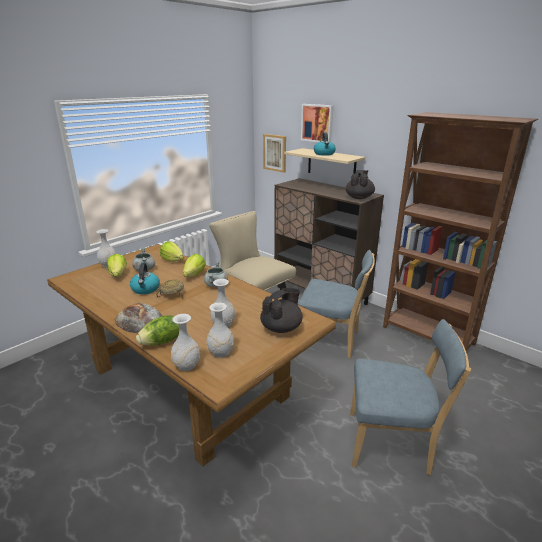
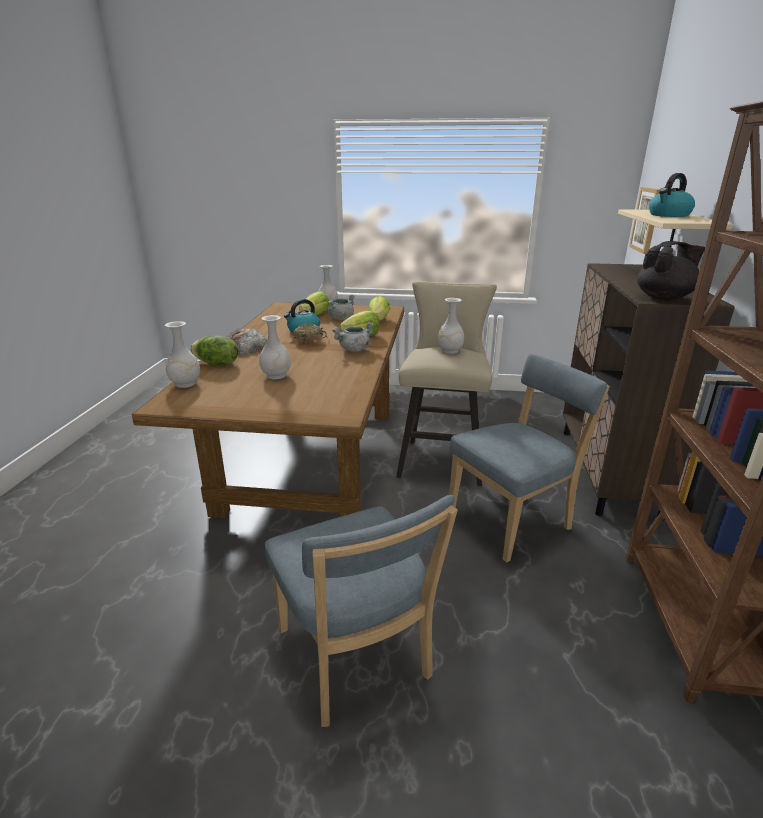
camera: 55 degrees right, 0 degrees up
white vase [207,303,234,358] -> white vase moved to [438,298,464,354]
black teapot [260,288,303,333] -> none
blue chair [298,250,375,358] -> blue chair turned 105 degrees counterclockwise [449,354,610,562]
picture [301,104,334,142] -> none

